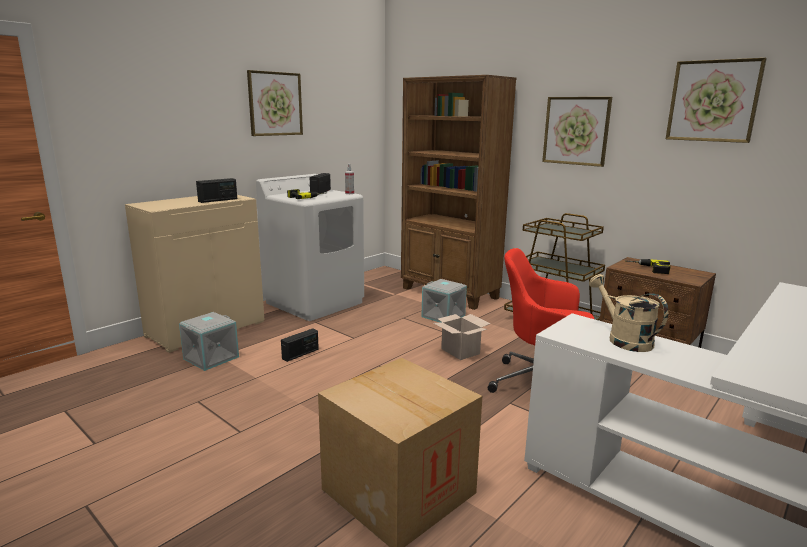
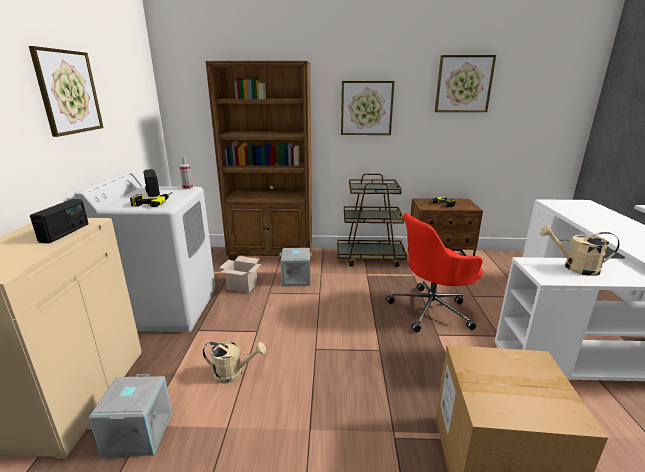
camera: 40 degrees left, 5 degrees up
radio [281,328,319,362] -> beige watering can [203,342,266,383]
cardboard box [434,314,491,360] -> cardboard box moved to [219,256,261,293]

